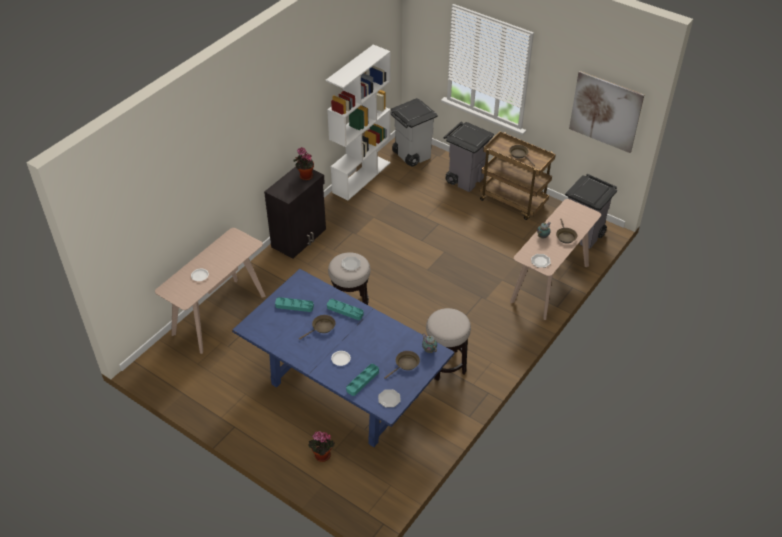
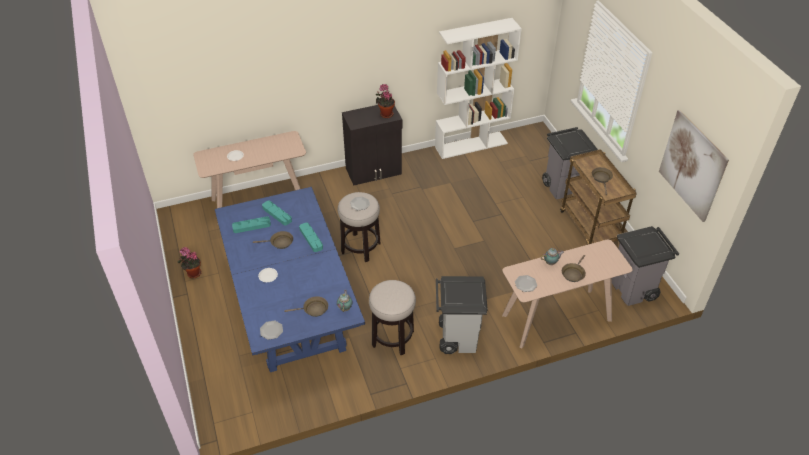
camera: 35 degrees right, 0 degrees up
potted plant [308,431,335,462] -> potted plant moved to [178,247,202,278]
turquoise tray [346,364,379,396] -> turquoise tray moved to [232,216,271,233]
grey trash can [390,98,438,167] -> grey trash can moved to [436,276,488,354]

